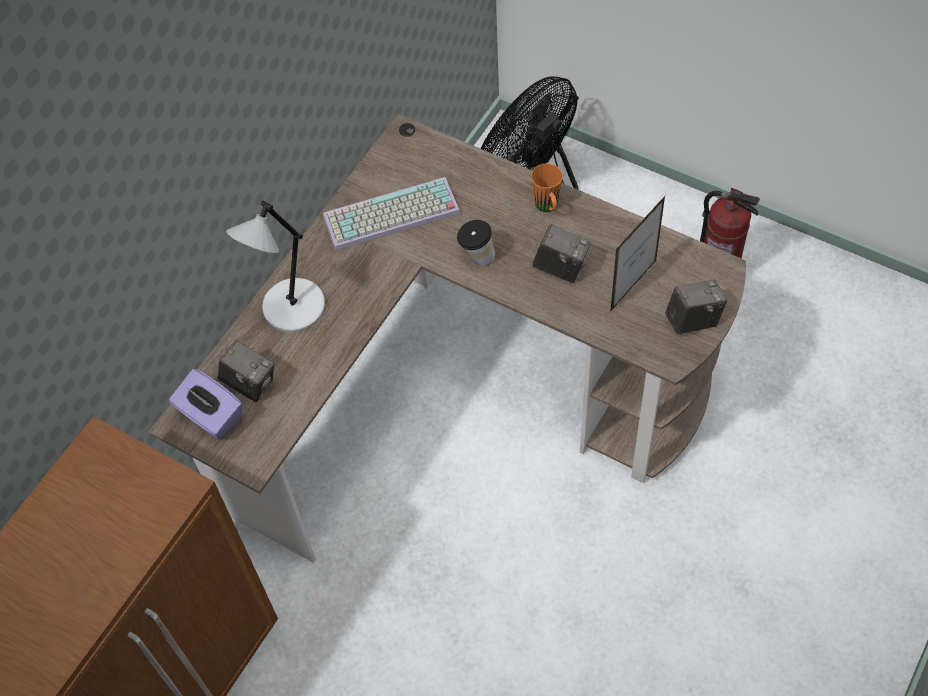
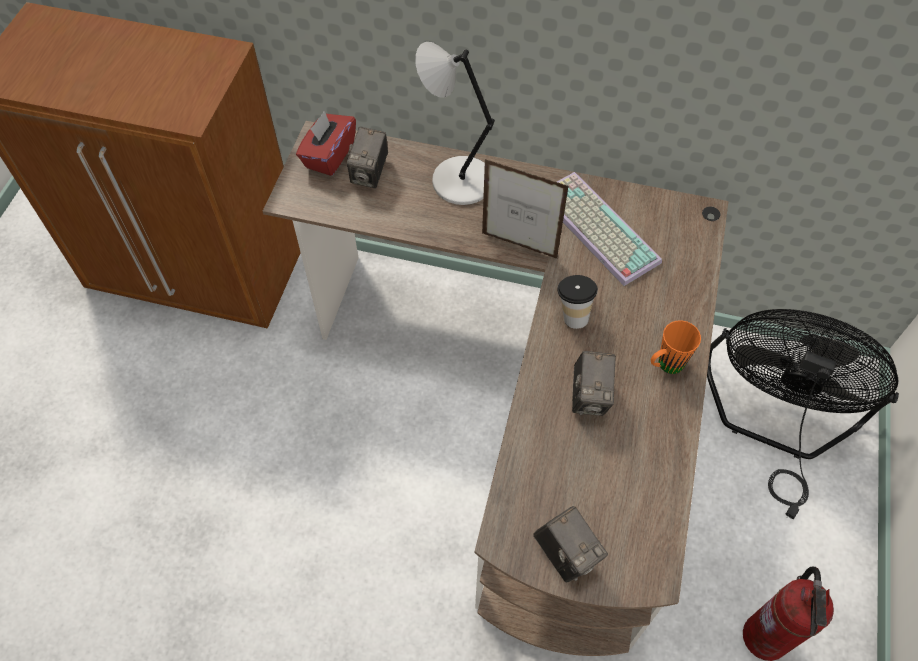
camera: 70 degrees right, 0 degrees up
purple tissue box [169,369,243,440] -> red tissue box [296,111,356,176]
picture frame [610,196,665,312] -> picture frame moved to [482,159,569,259]

